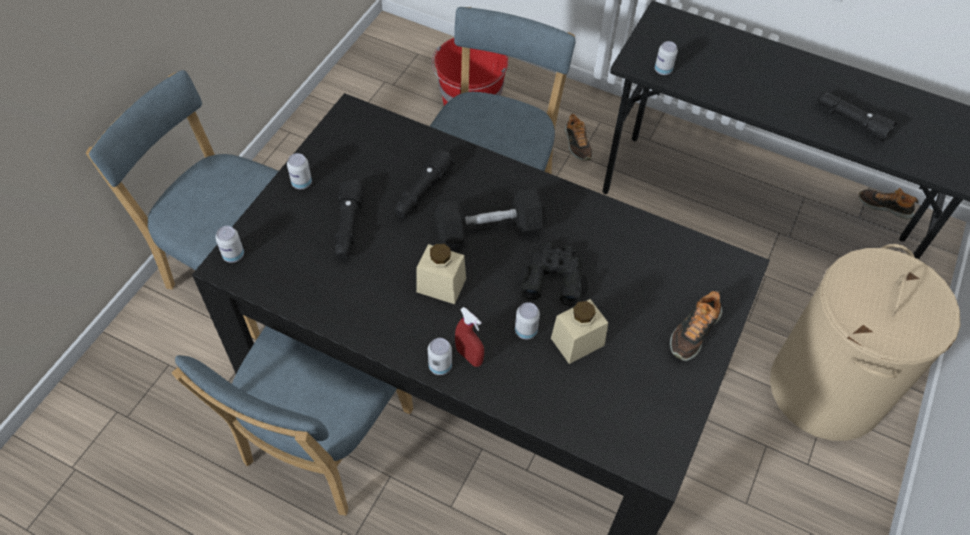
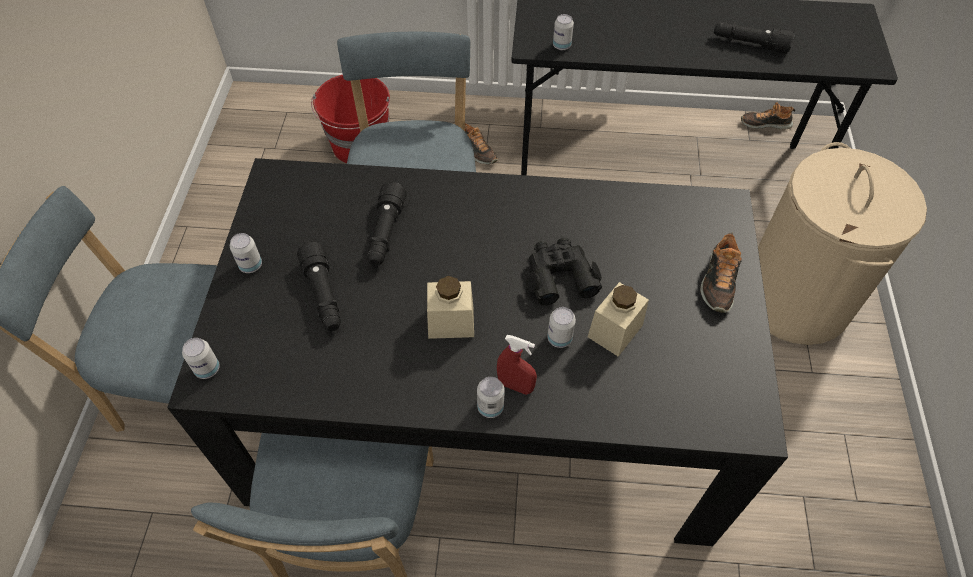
camera: 20 degrees left, 0 degrees up
black dumbbell [434,188,546,246] -> none

